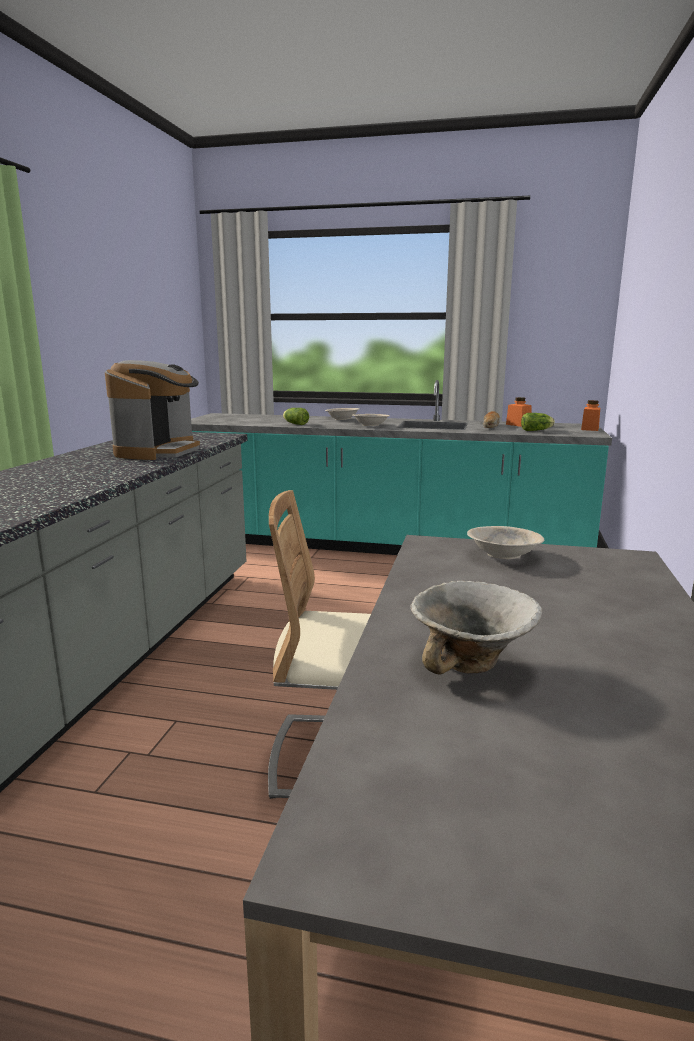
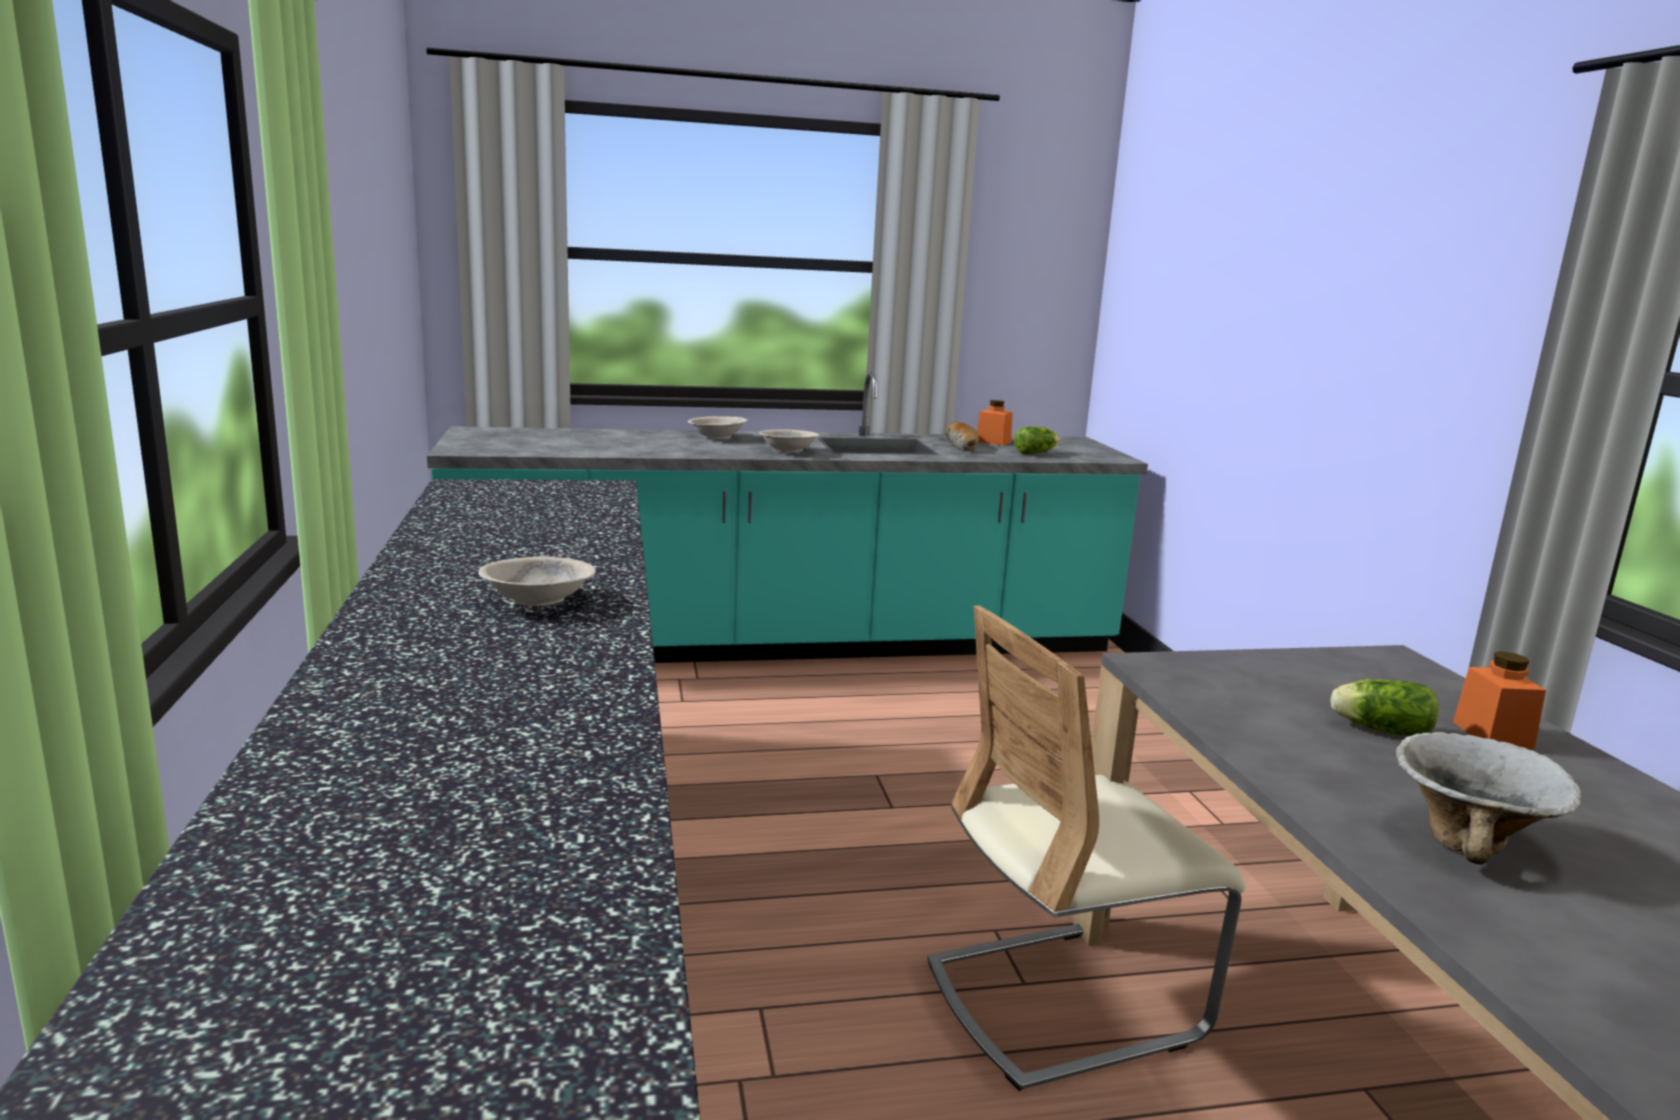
camera: 25 degrees left, 0 degrees up
coffee machine [105,360,200,460] -> none
lettuce [283,408,309,425] -> lettuce moved to [1331,679,1439,736]
beige bowl [467,526,544,559] -> beige bowl moved to [478,556,596,606]
orange jar [581,400,600,431] -> orange jar moved to [1453,651,1546,750]

